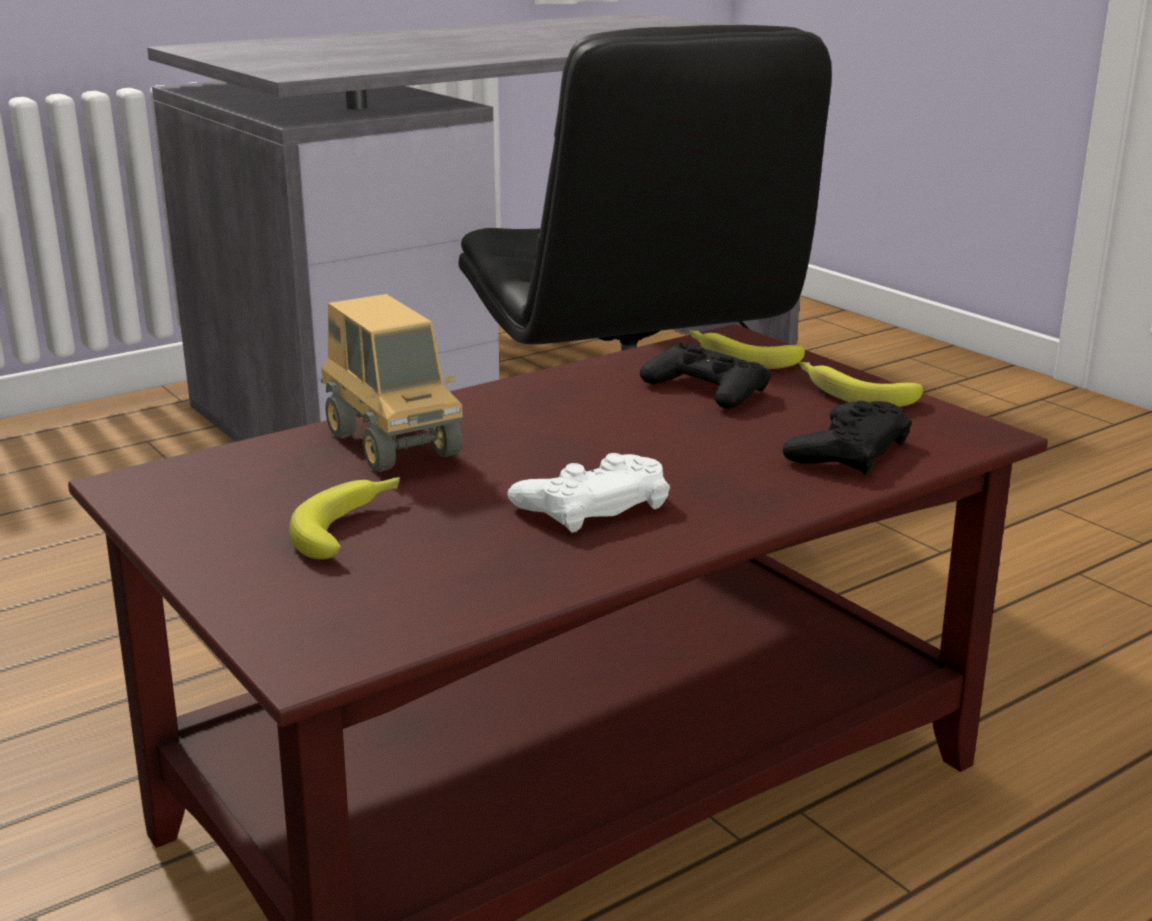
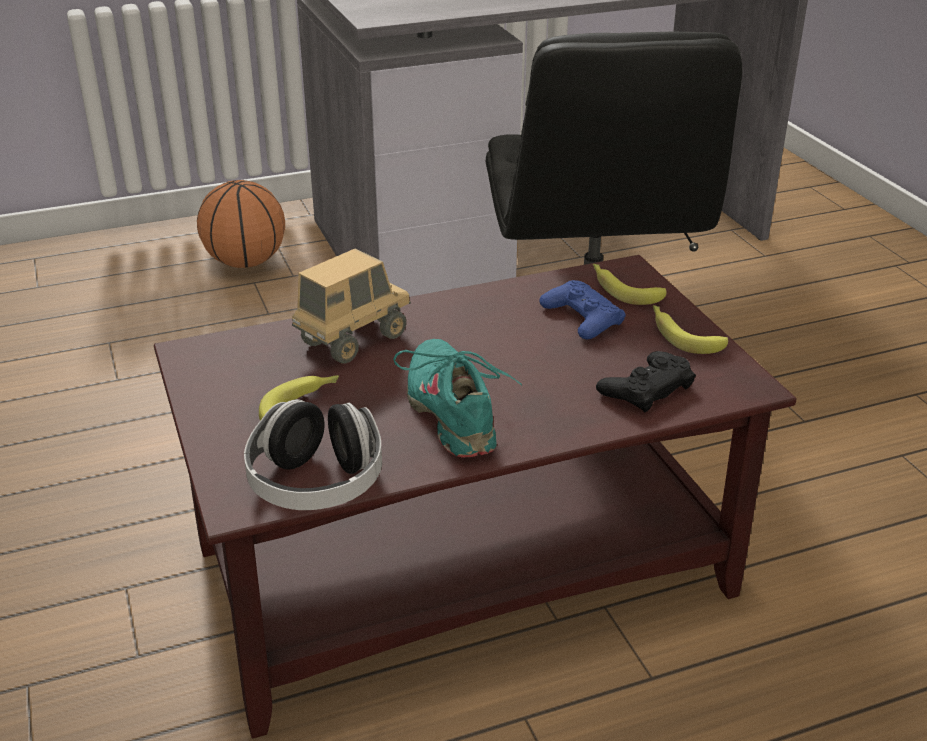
camera: 15 degrees right, 10 degrees up
toy truck [321,294,465,472] -> toy truck turned 120 degrees counterclockwise [292,248,411,364]
white game controller [508,453,670,533] -> turquoise shoe [393,339,522,457]
black game controller [640,343,771,409] -> blue game controller [539,280,626,340]
none -> basketball [197,180,285,268]
none -> headphones [244,399,382,510]

